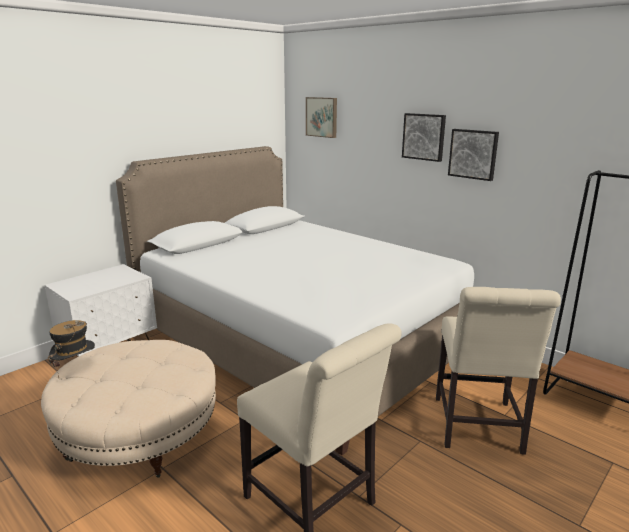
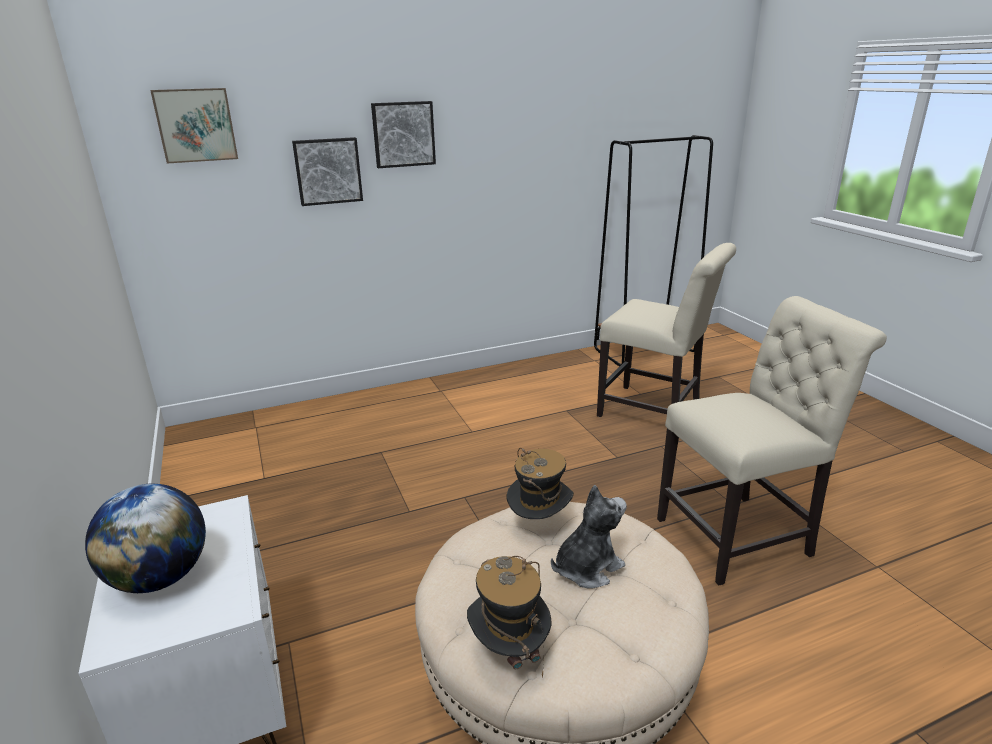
camera: 65 degrees left, 5 degrees up
white bed [116,146,474,455] -> none
picture [448,129,499,181] -> picture moved to [292,137,363,206]
none -> globe [85,484,206,593]
none -> hat [507,448,574,519]
none -> plush toy [551,485,627,589]

